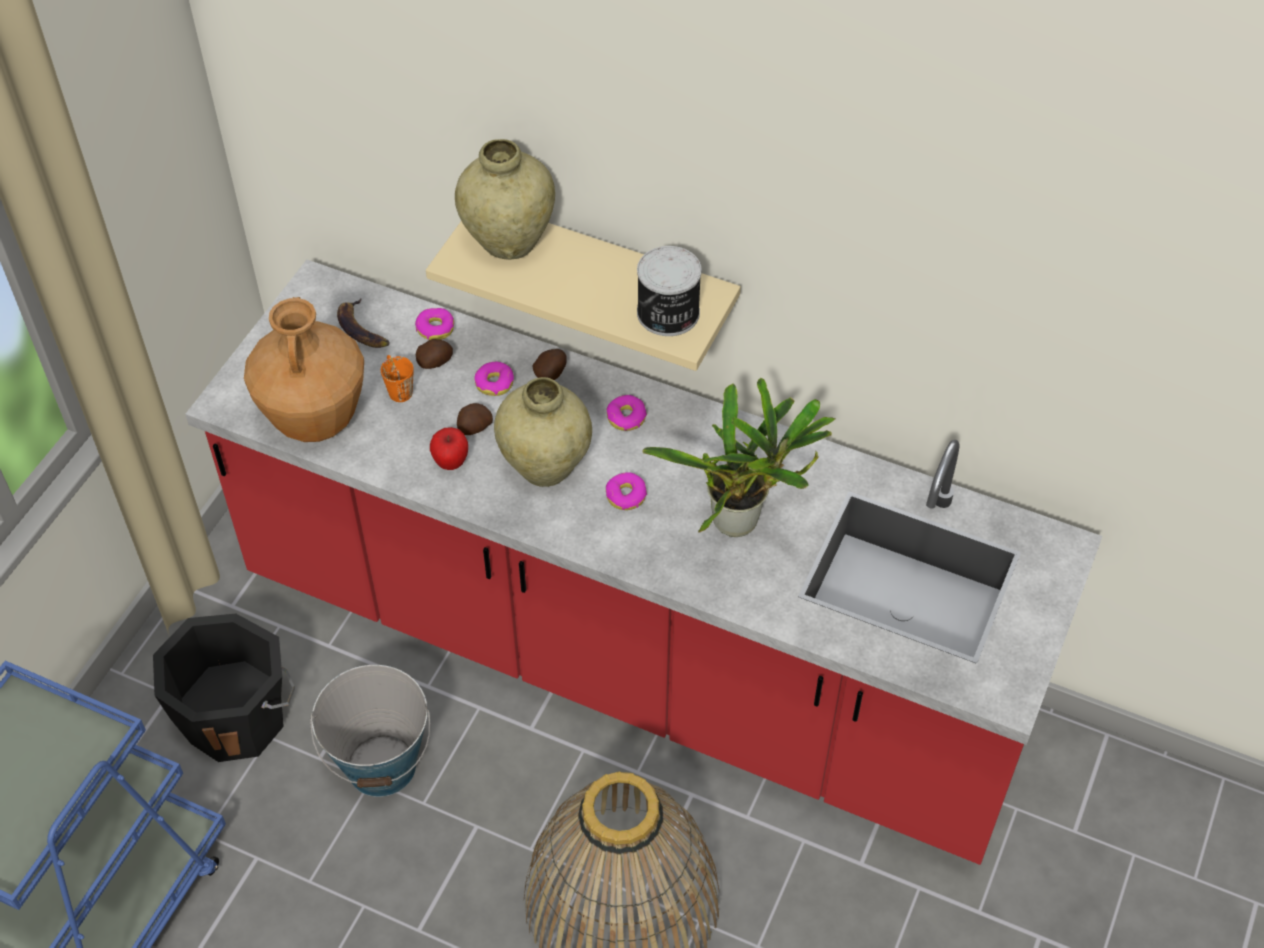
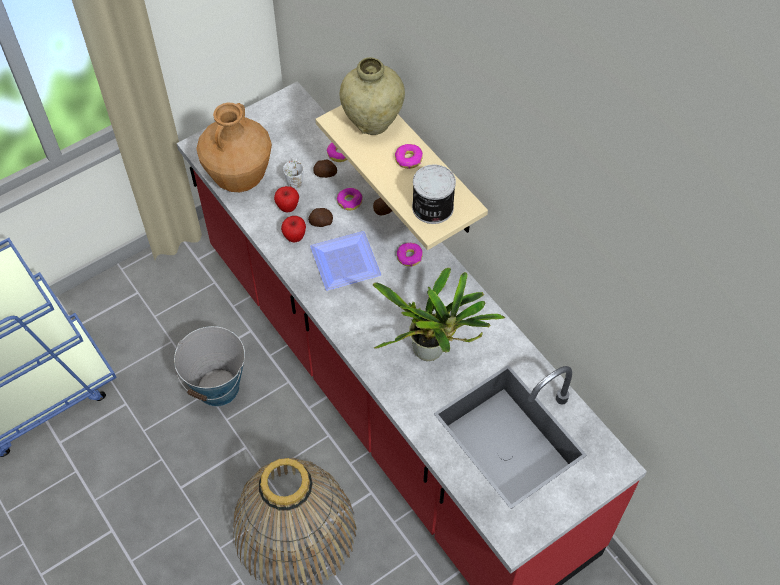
camera: 30 degrees right, 5 degrees up
black bucket [153,614,295,762] -> none
banana [337,299,390,348] -> none
orange mug [381,355,414,402] -> white mug [283,158,304,190]
beige vase [494,377,592,487] -> plate [310,231,381,291]
donut [606,472,647,510] -> donut moved to [395,144,423,169]
none -> apple [274,186,299,213]

